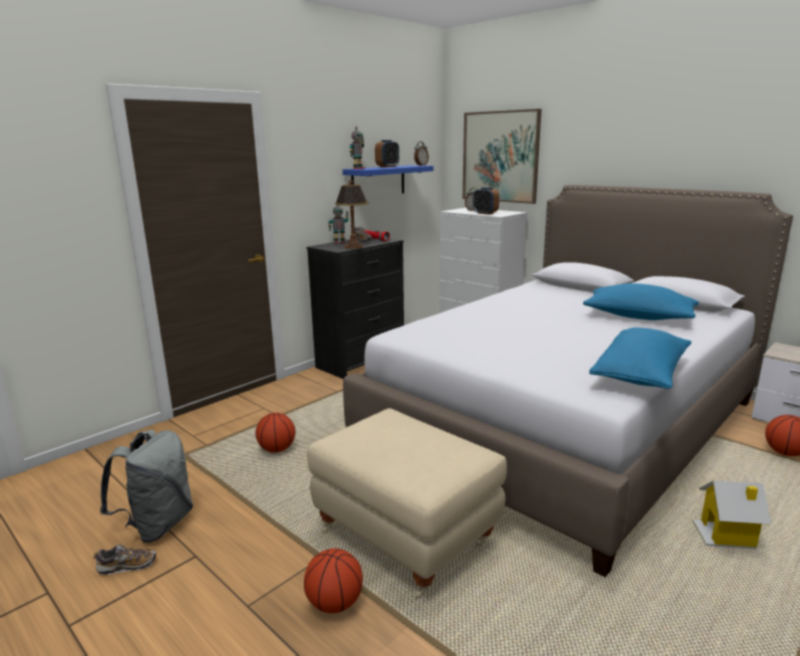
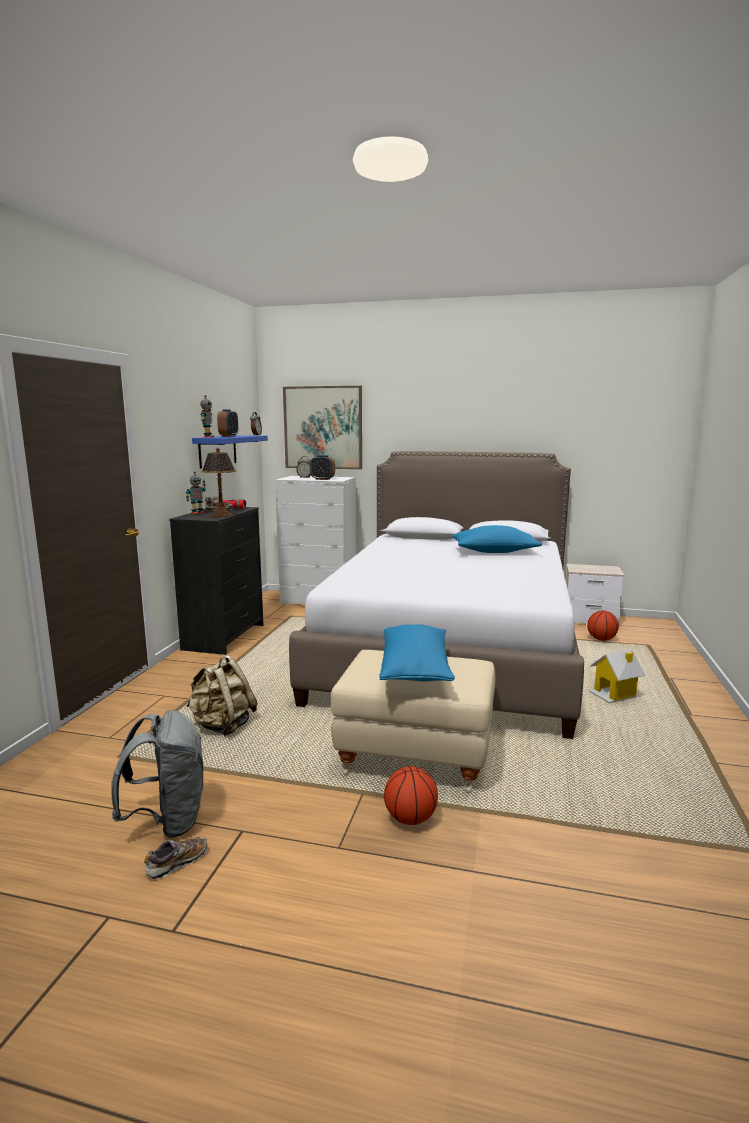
camera: 30 degrees left, 5 degrees down
basketball [255,413,295,453] -> beige backpack [186,655,258,736]
blue pillow [589,328,691,389] -> blue pillow moved to [379,624,455,682]

